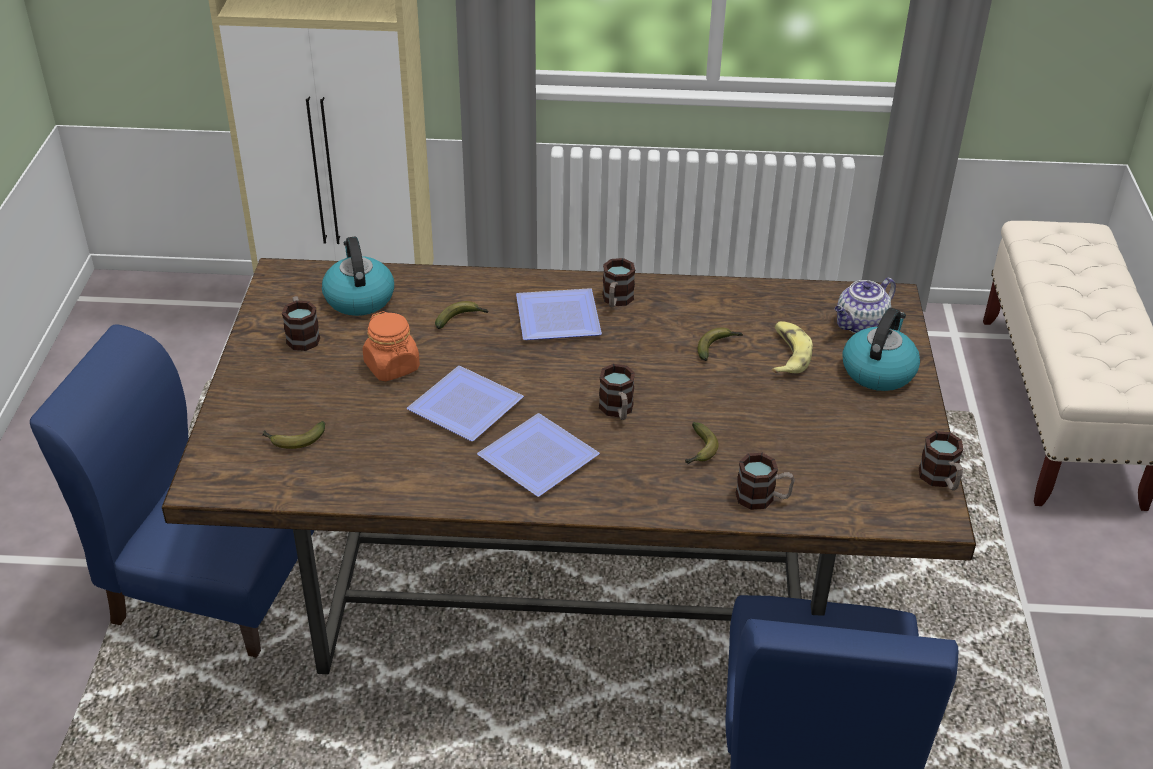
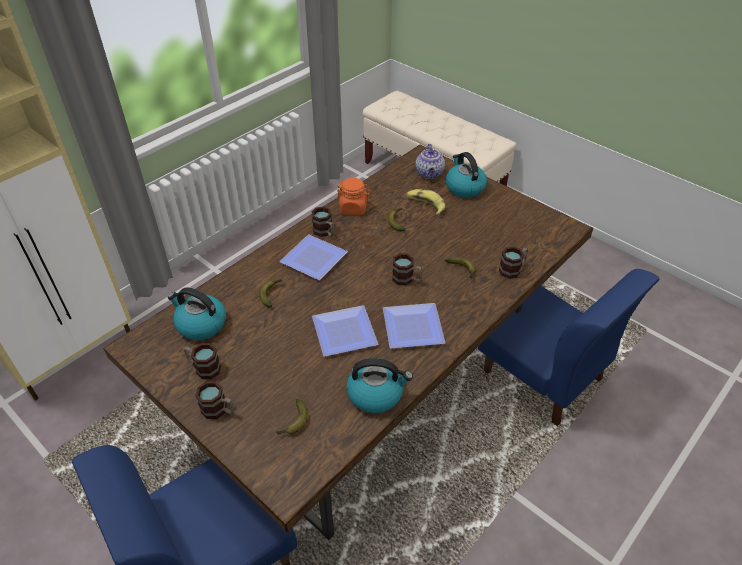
camera: 50 degrees left, 5 degrees up
orange jar [363,311,420,381] -> orange jar moved to [336,178,371,215]
mug [919,431,963,490] -> mug moved to [195,381,234,419]
none -> kettle [346,358,413,413]

